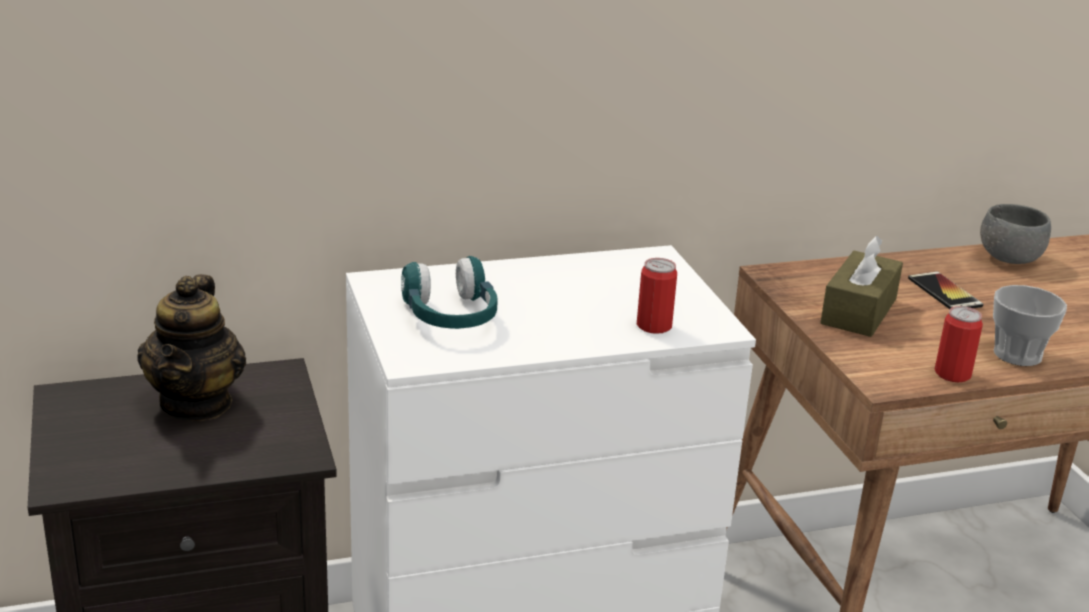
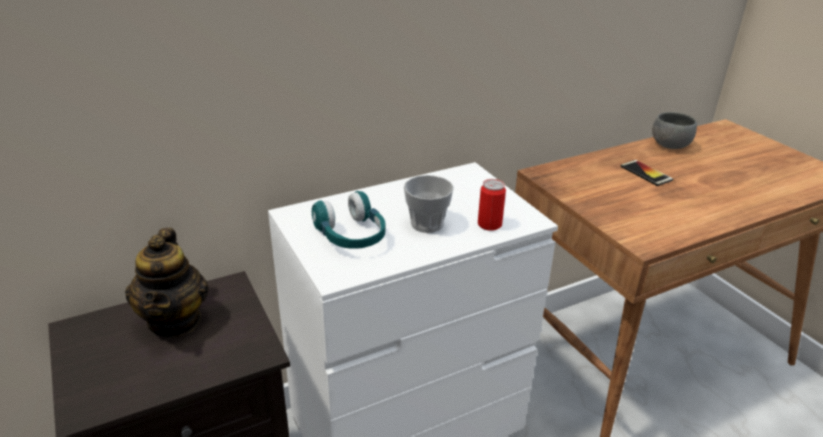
camera: 10 degrees left, 5 degrees up
brown tissue box [820,236,903,337] -> none
can [935,306,983,382] -> none
cup [993,285,1067,366] -> cup moved to [404,175,454,233]

